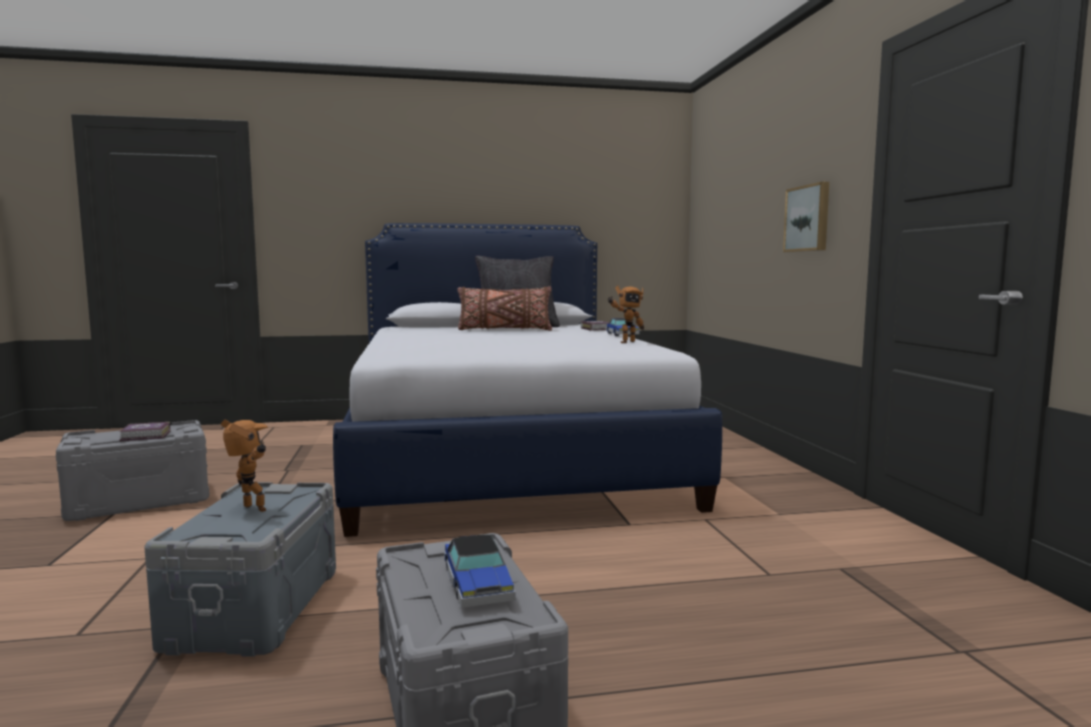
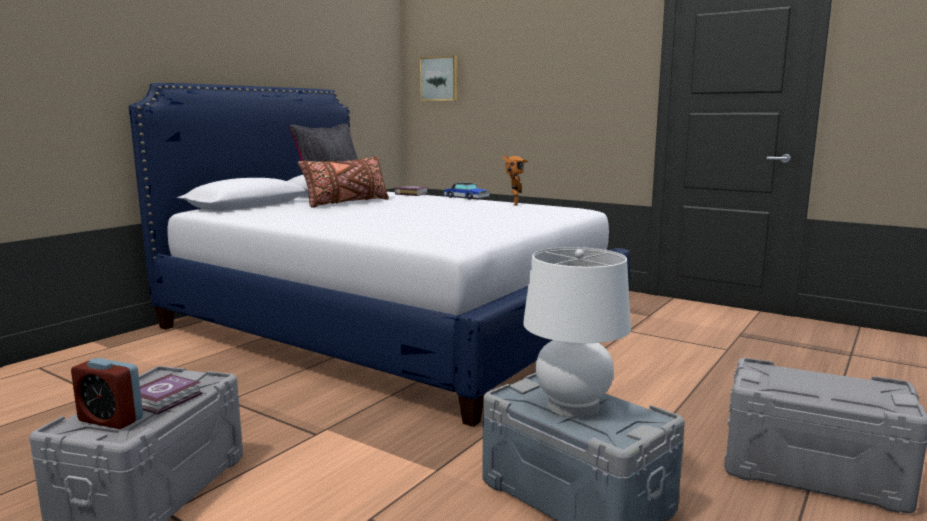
camera: 45 degrees left, 5 degrees up
toy robot [221,420,268,512] -> white table lamp [523,247,631,418]
toy car [444,534,515,608] -> none
picture [783,182,829,252] -> picture moved to [420,55,458,101]
none -> alarm clock [71,358,143,429]

